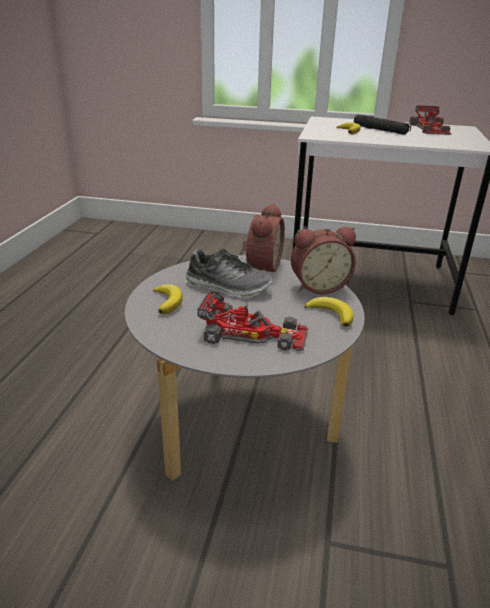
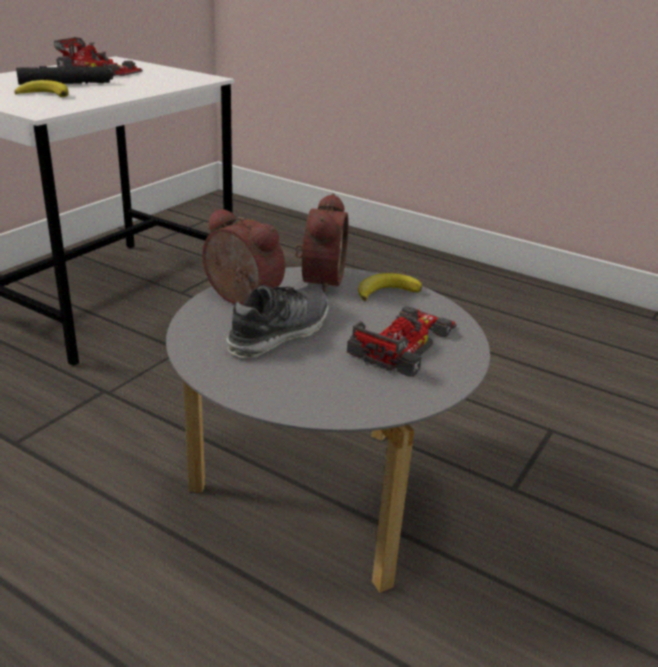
camera: 70 degrees left, 0 degrees up
banana [153,284,183,314] -> none

